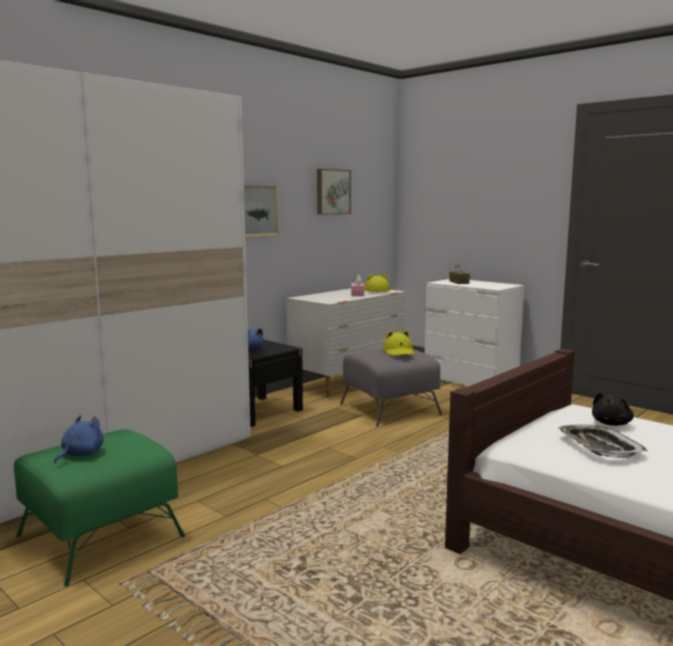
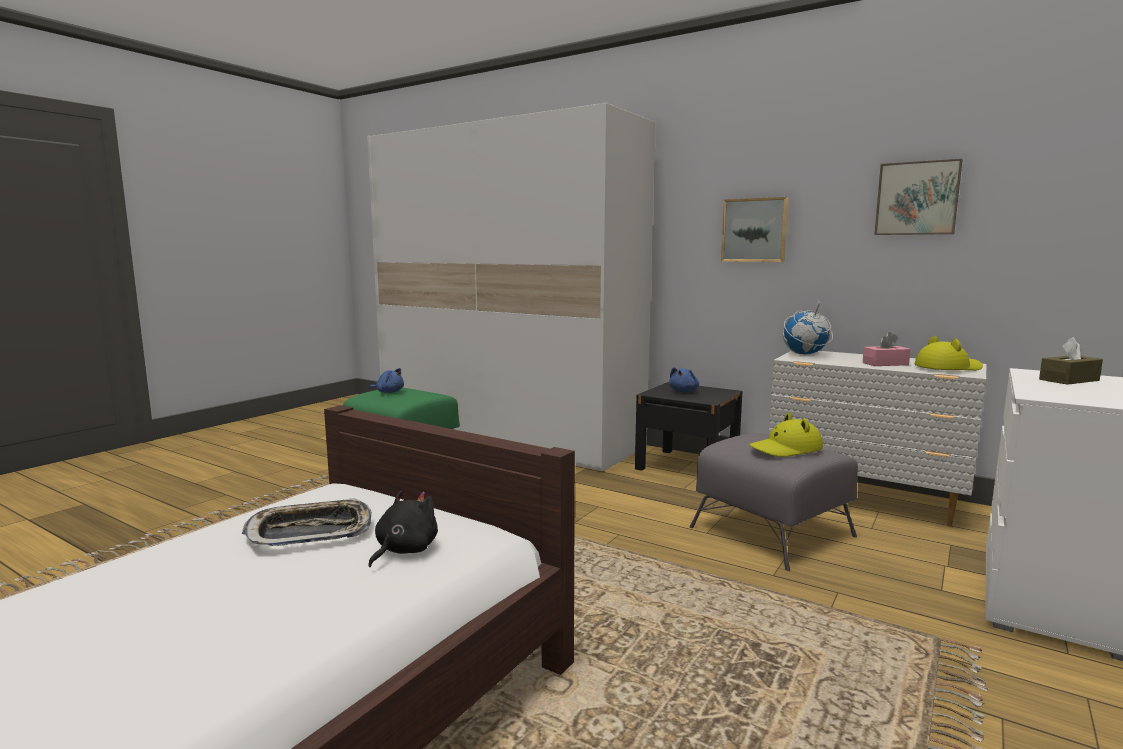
camera: 80 degrees right, 0 degrees up
black plush toy [592,392,634,426] -> black plush toy turned 90 degrees clockwise [368,490,438,567]
none -> globe [783,299,833,354]

